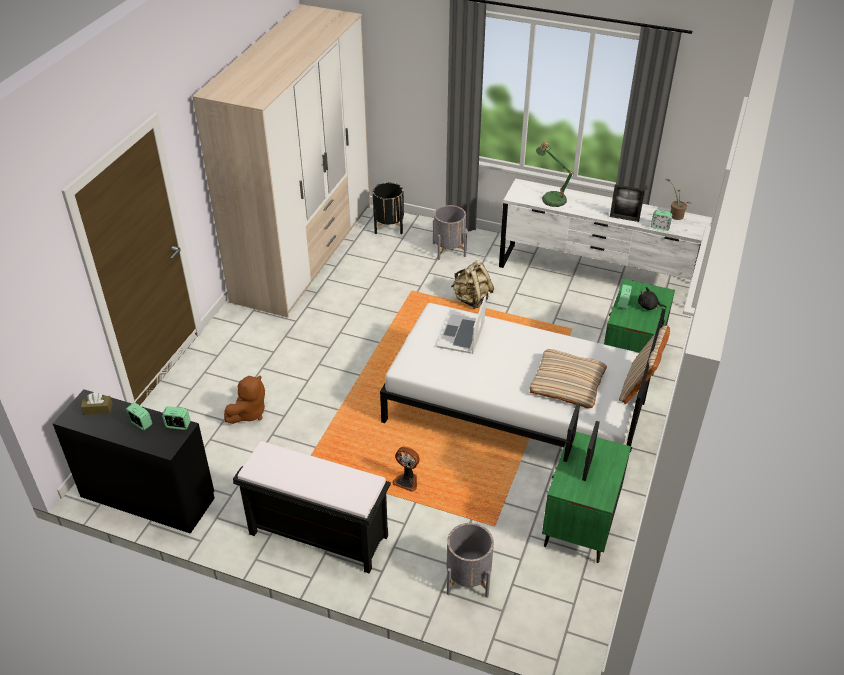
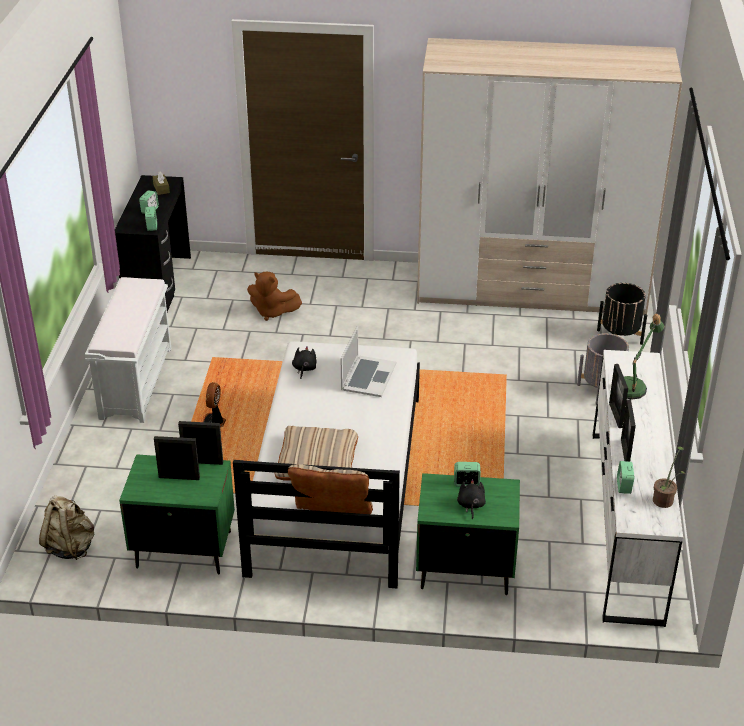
camera: 75 degrees right, 5 degrees down
black bench [233,441,391,574] -> white bench [85,277,171,423]
laptop [437,295,486,354] -> laptop turned 105 degrees clockwise [341,326,396,397]
grey planter [447,523,494,598] -> none
beige backpack [451,260,494,309] -> beige backpack moved to [39,496,95,560]
none -> black plush toy [292,346,317,379]
none -> picture frame [609,364,628,428]

